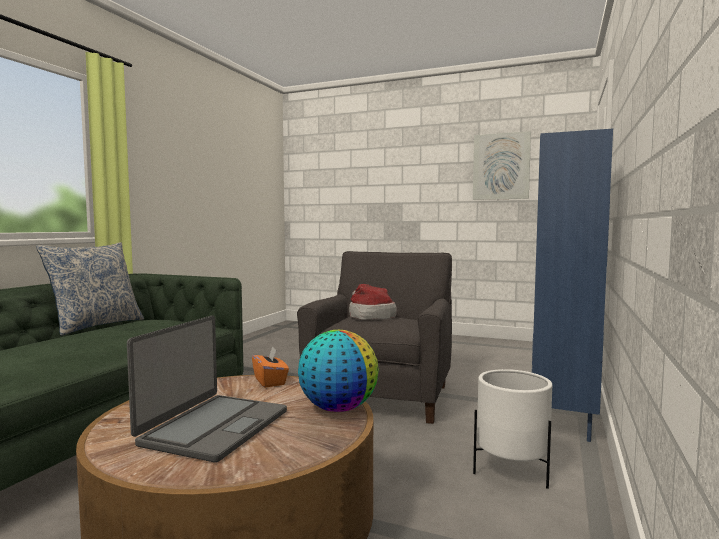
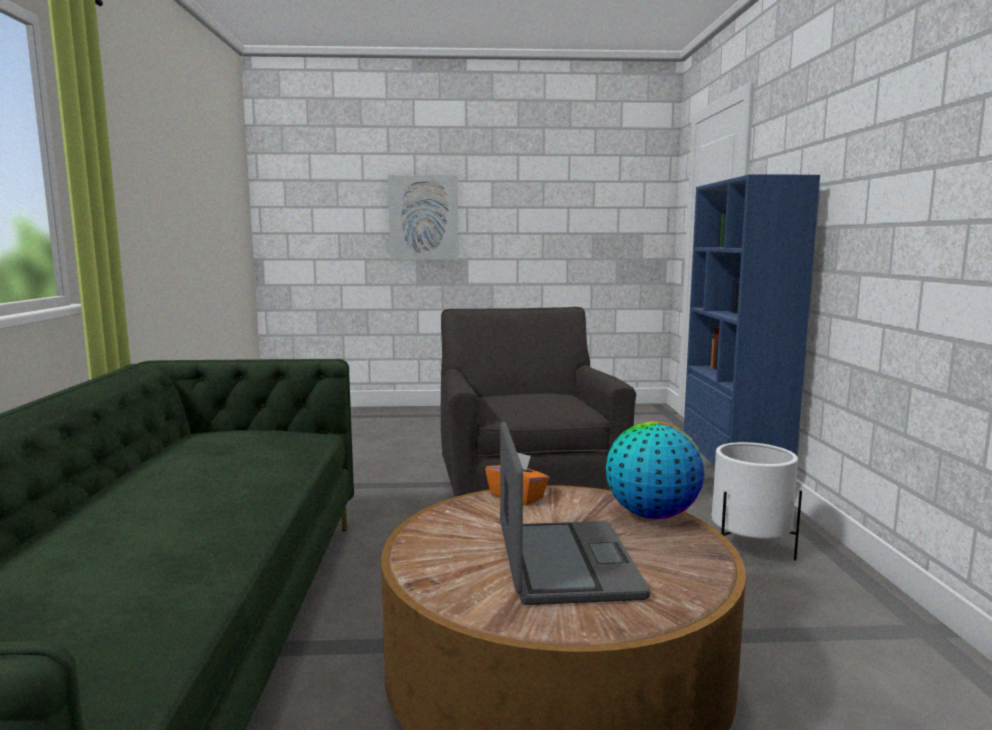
camera: 25 degrees left, 5 degrees up
pillow [36,242,144,336] -> none
hat [349,284,397,320] -> none
picture [473,131,531,200] -> picture moved to [388,175,459,260]

